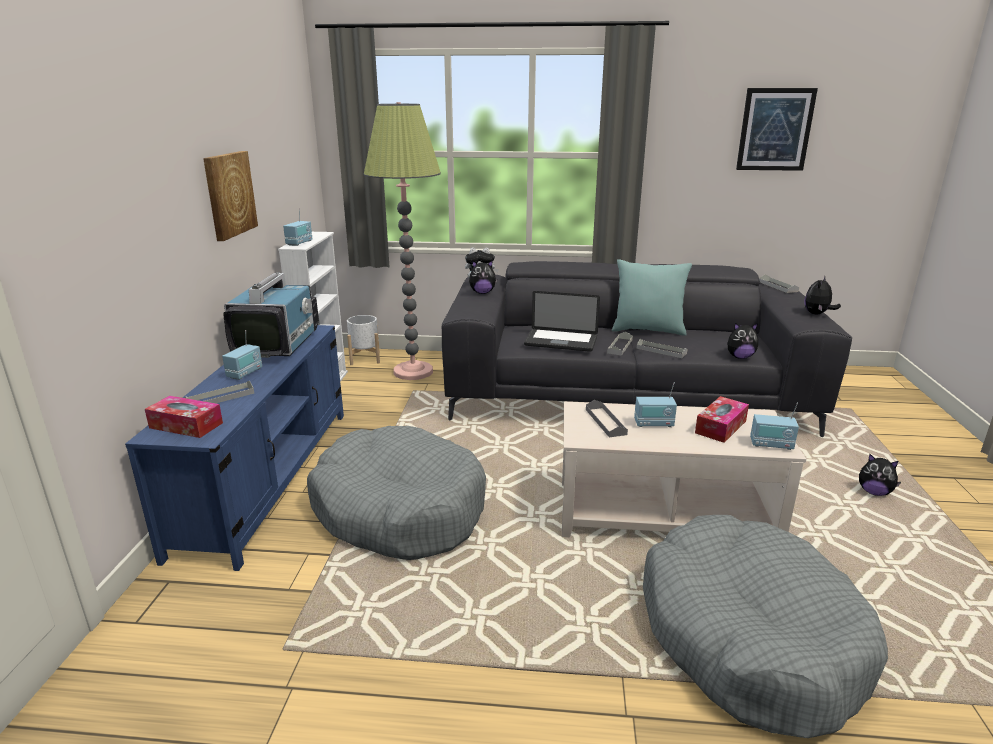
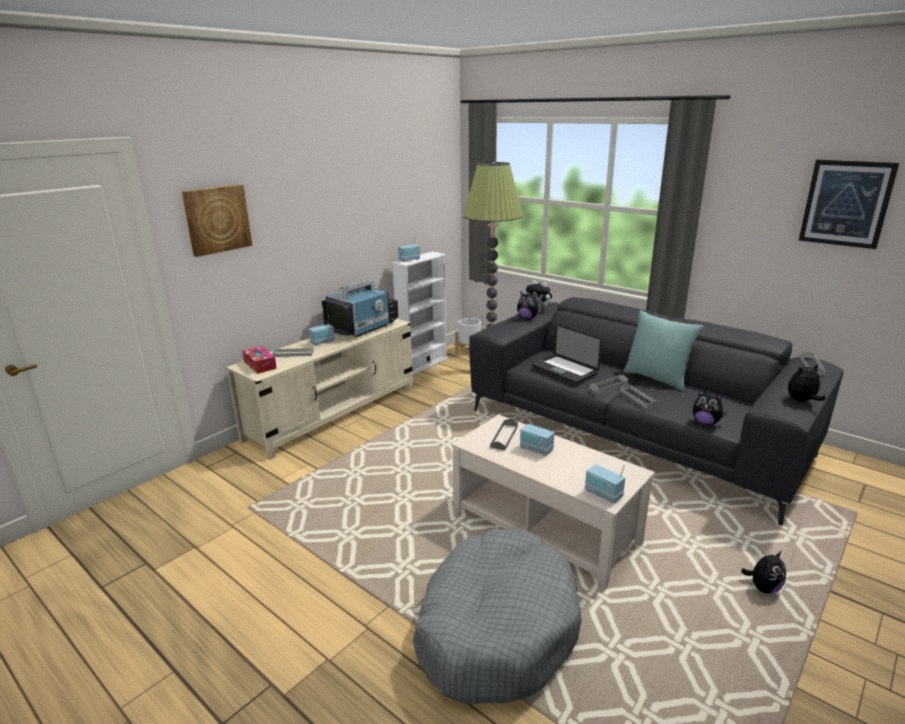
camera: 35 degrees right, 0 degrees up
blue tv stand [125,325,344,571] -> beige tv stand [226,319,413,460]
picture [203,151,258,241] -> picture moved to [182,184,252,257]
grey dog bed [307,426,486,560] -> none
tissue box [695,396,749,443] -> none
plush toy [859,454,901,496] -> plush toy turned 105 degrees counterclockwise [741,551,786,594]

